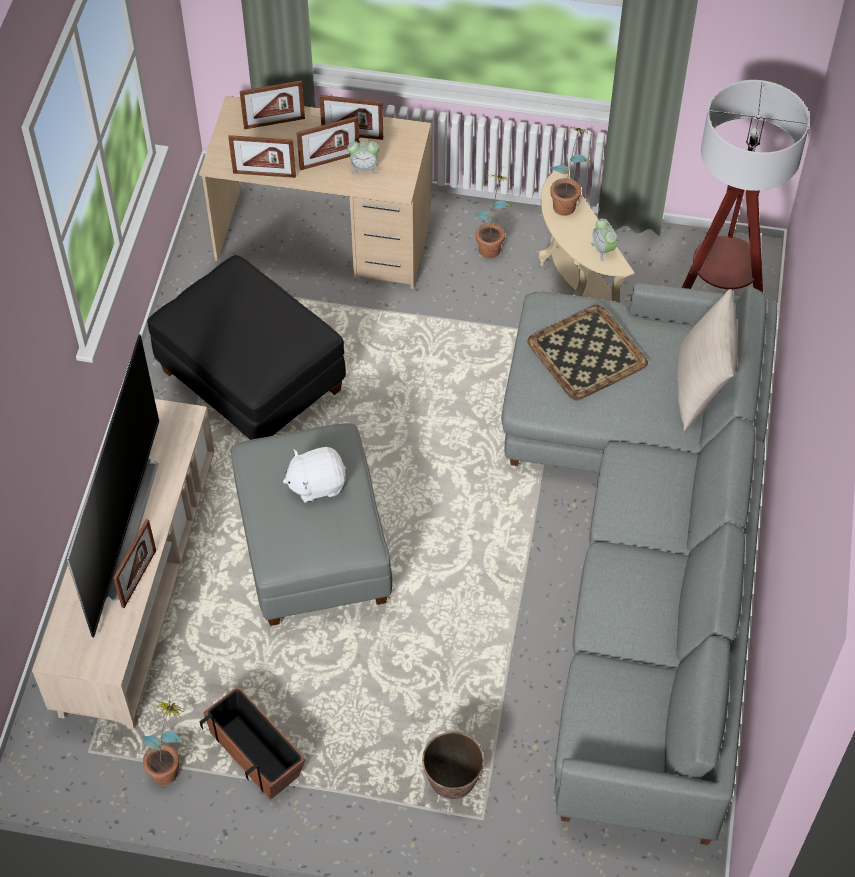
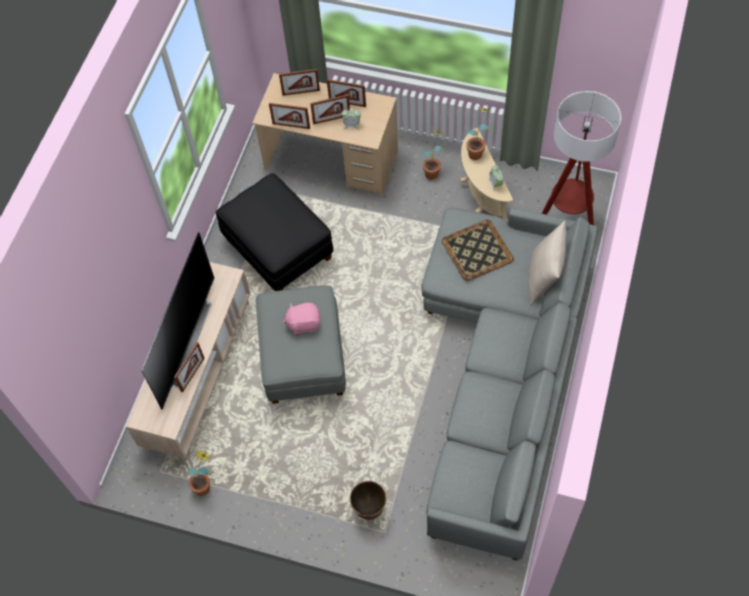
camera: 10 degrees right, 5 degrees up
planter [200,686,306,800] -> none
white plush toy [283,447,346,503] -> pink plush toy [283,303,321,335]

